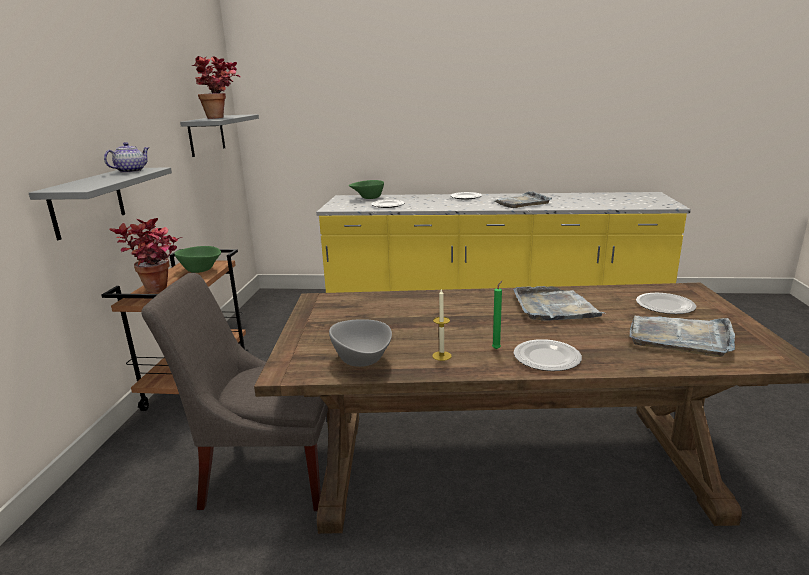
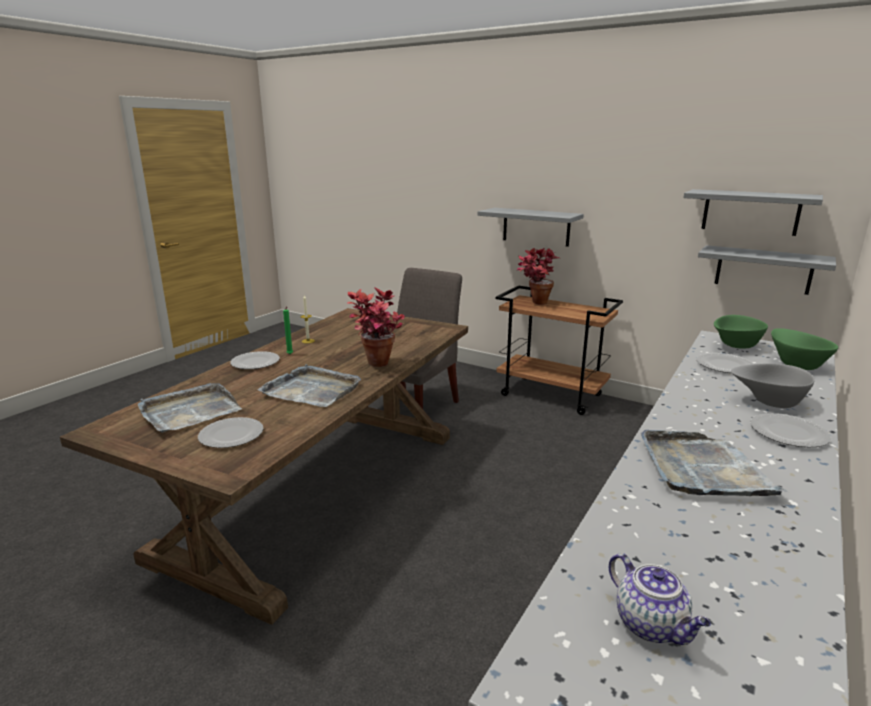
camera: 115 degrees right, 0 degrees up
teapot [104,142,149,173] -> teapot moved to [609,553,711,645]
green bowl [174,246,221,273] -> green bowl moved to [714,315,768,349]
potted plant [191,56,241,119] -> potted plant moved to [347,287,405,367]
grey bowl [329,319,392,367] -> grey bowl moved to [731,363,814,408]
none -> grey shelf [698,245,836,295]

